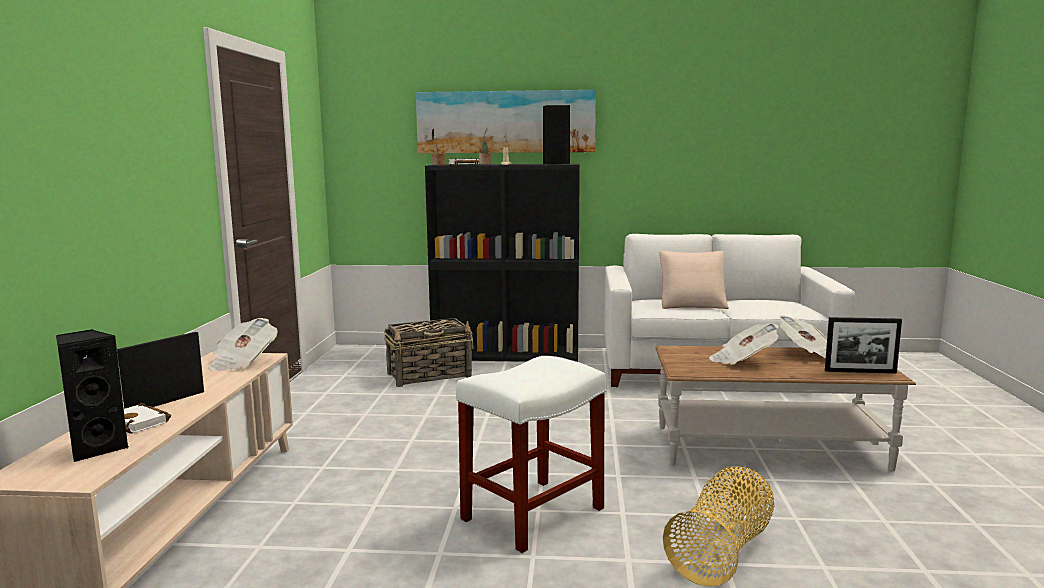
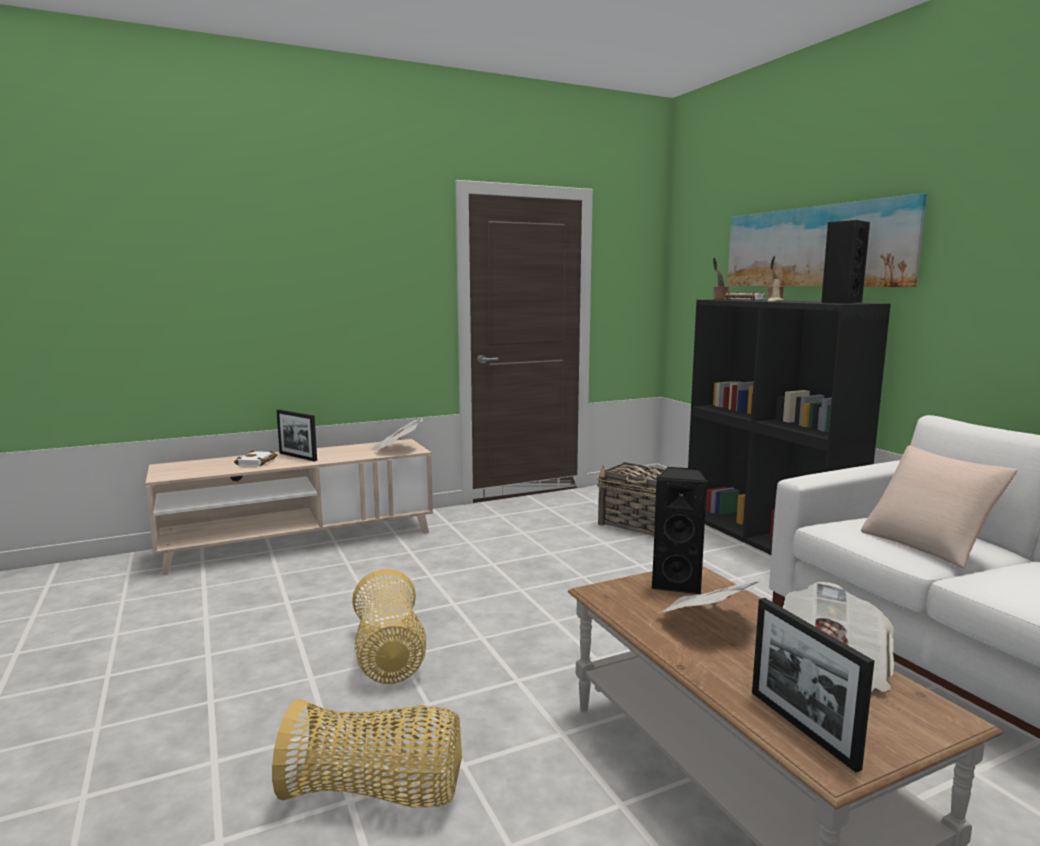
camera: 60 degrees right, 0 degrees up
black speaker [56,329,129,462] -> black speaker moved to [651,467,708,594]
picture frame [117,332,204,409] -> picture frame turned 150 degrees counterclockwise [277,409,317,462]
white stool [456,356,606,553] -> basket [352,569,426,684]

